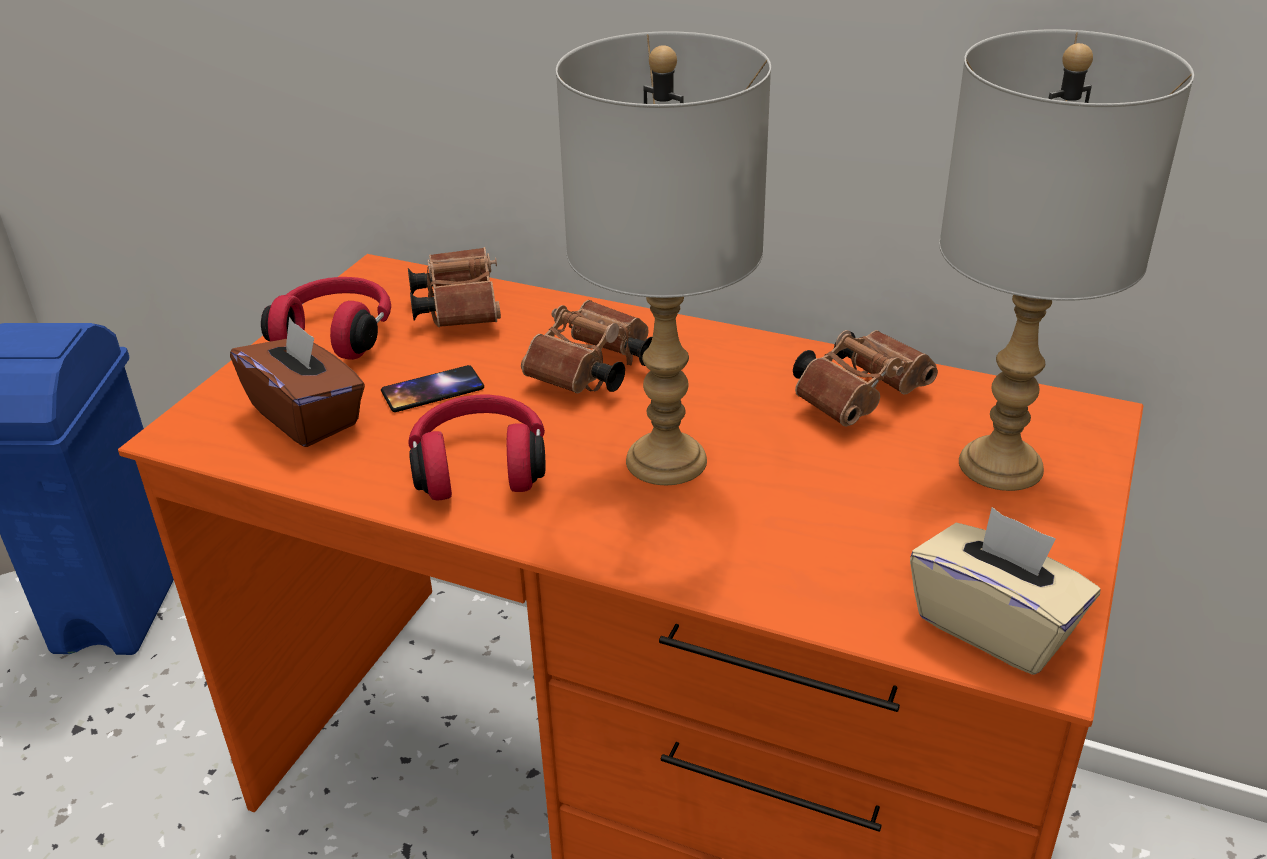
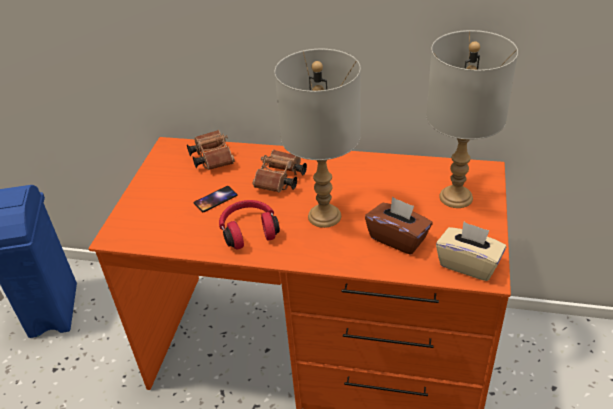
camera: 10 degrees left, 5 degrees up
brown tissue box [230,317,365,447] -> brown tissue box moved to [365,196,432,255]
red headphones [261,277,391,360] -> none
brown binoculars [793,330,938,427] -> none

